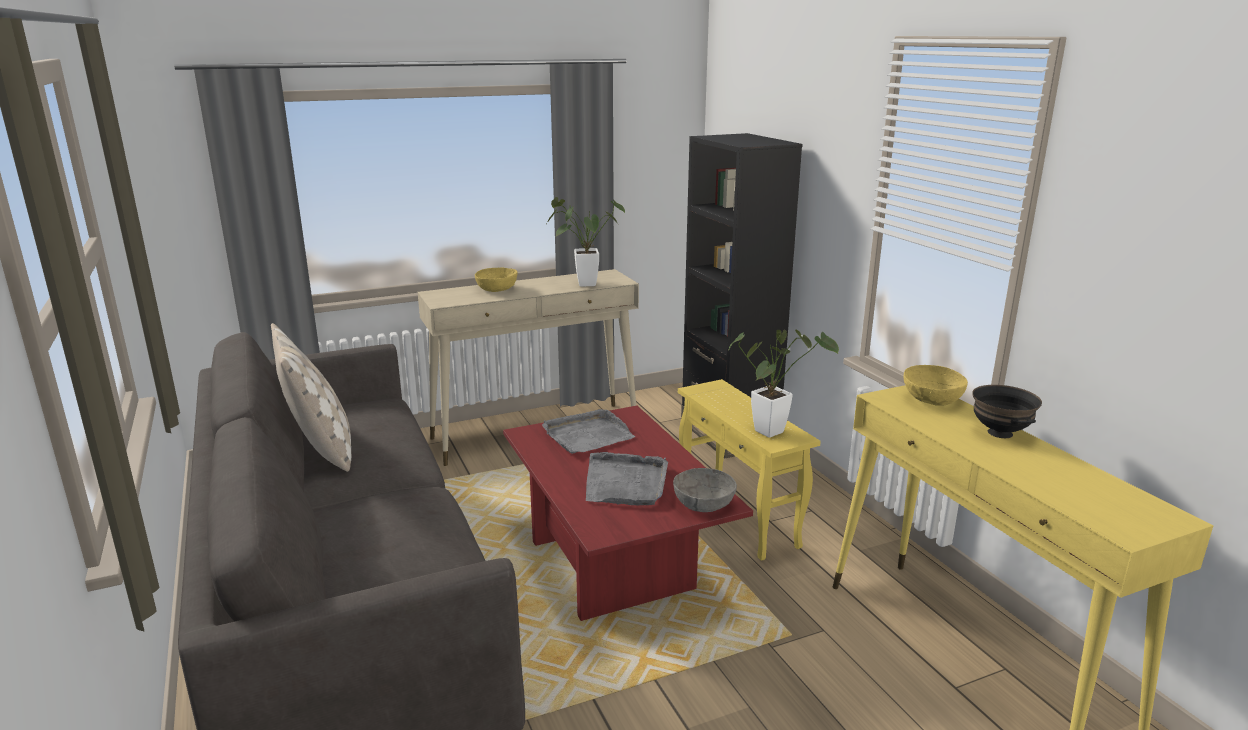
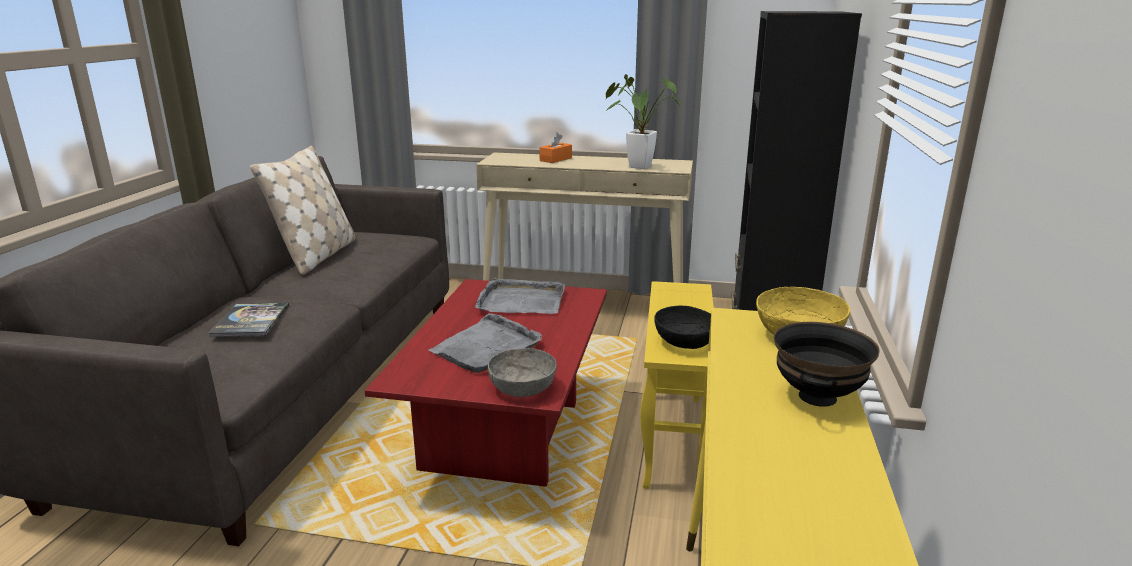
camera: 35 degrees right, 0 degrees up
yellow bowl [475,268,517,292] -> orange tissue box [539,133,572,163]
potted plant [729,329,839,437] -> black bowl [654,306,711,349]
none -> book [208,303,289,337]

